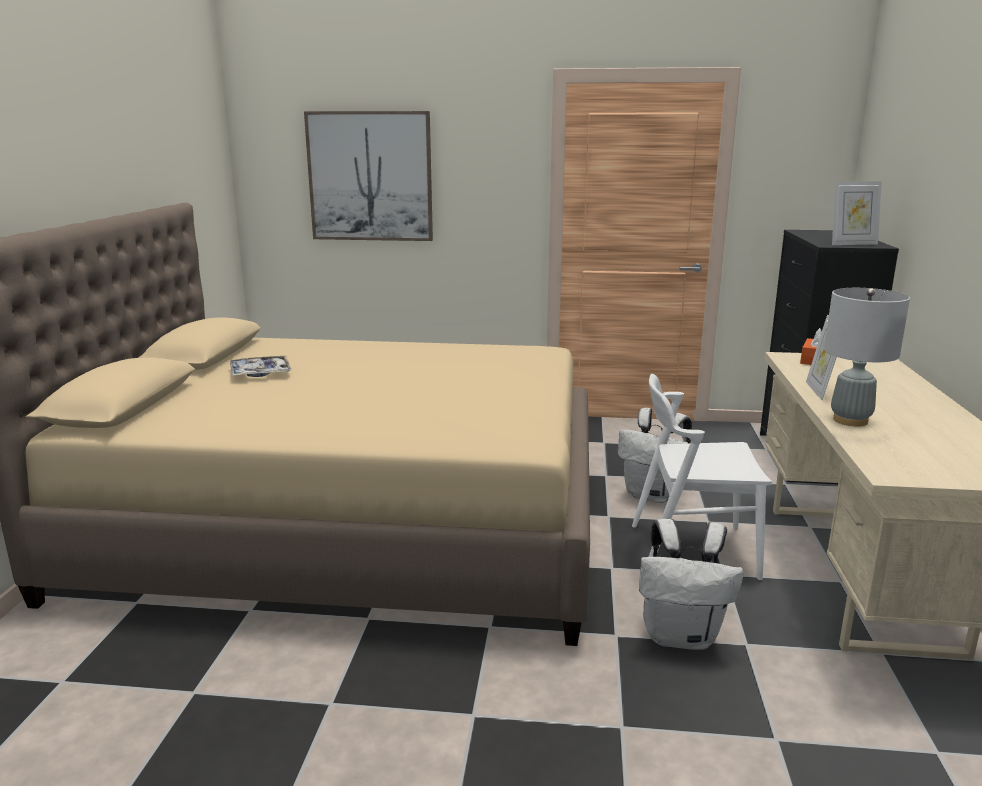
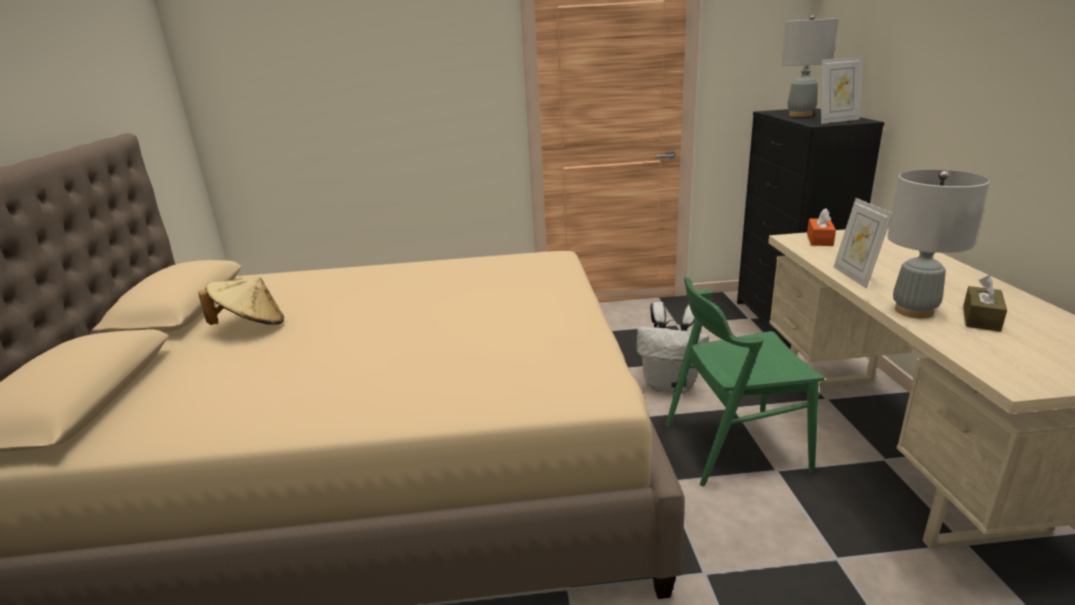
camera: 10 degrees left, 5 degrees up
tray [230,356,291,377] -> beige hat [198,277,284,325]
picture [304,111,433,241] -> none
white chair [632,374,772,580] -> green chair [666,277,825,486]
white backpack [639,519,744,650] -> none
none -> grey table lamp [782,15,839,117]
none -> brown tissue box [963,276,1007,332]

